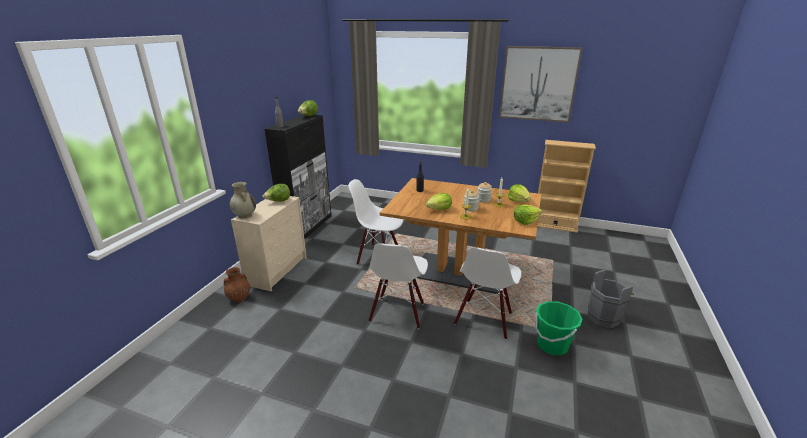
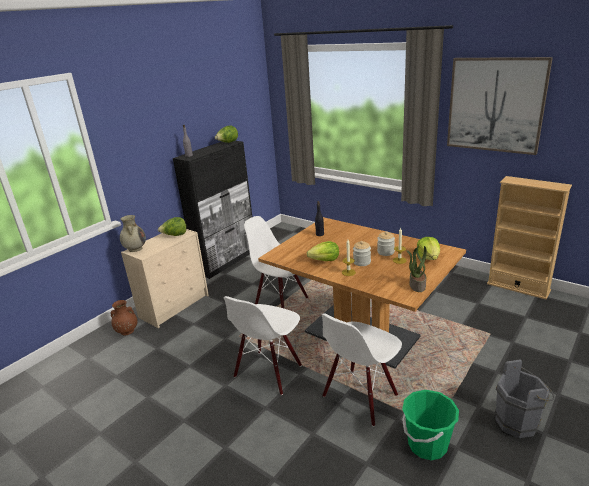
camera: 20 degrees right, 0 degrees up
lettuce [514,205,542,225] -> potted plant [407,245,427,292]

